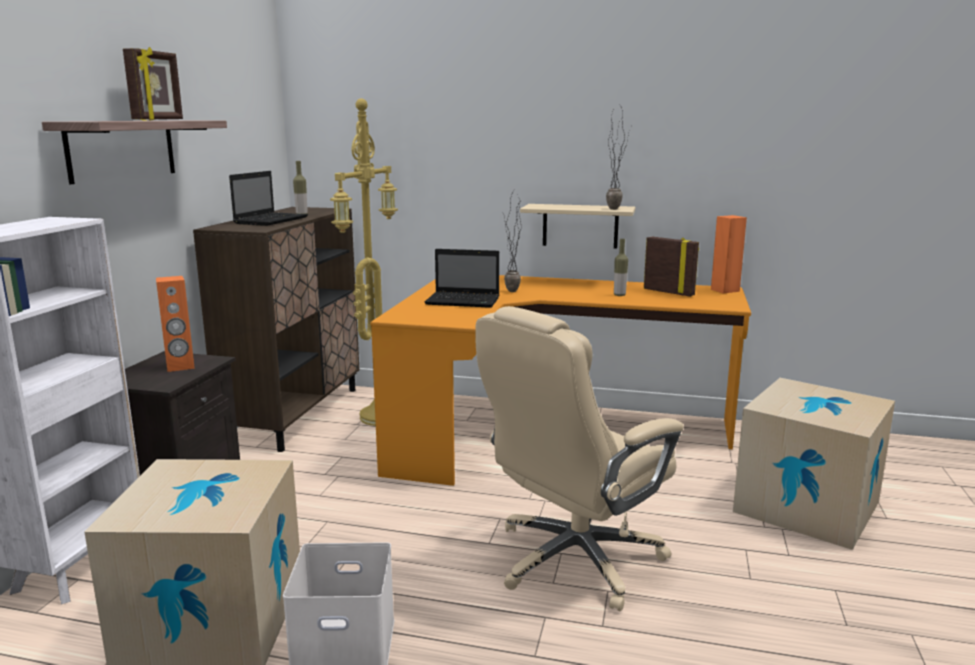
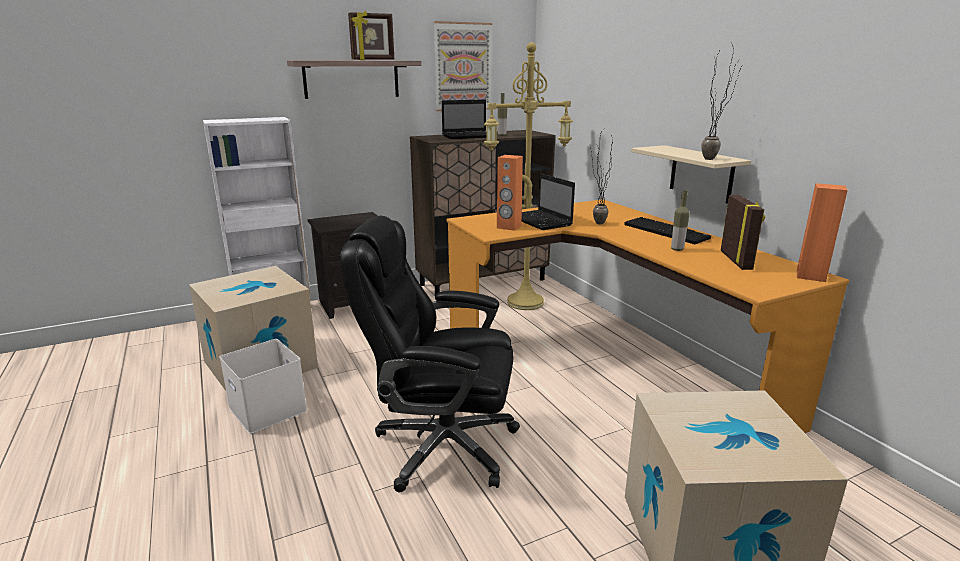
camera: 50 degrees right, 5 degrees up
orange speaker [156,276,195,372] -> orange speaker moved to [497,155,523,231]
beige office chair [475,306,684,611] -> black office chair [340,216,520,492]
none -> picture [433,21,492,111]
none -> keyboard [624,217,711,244]

